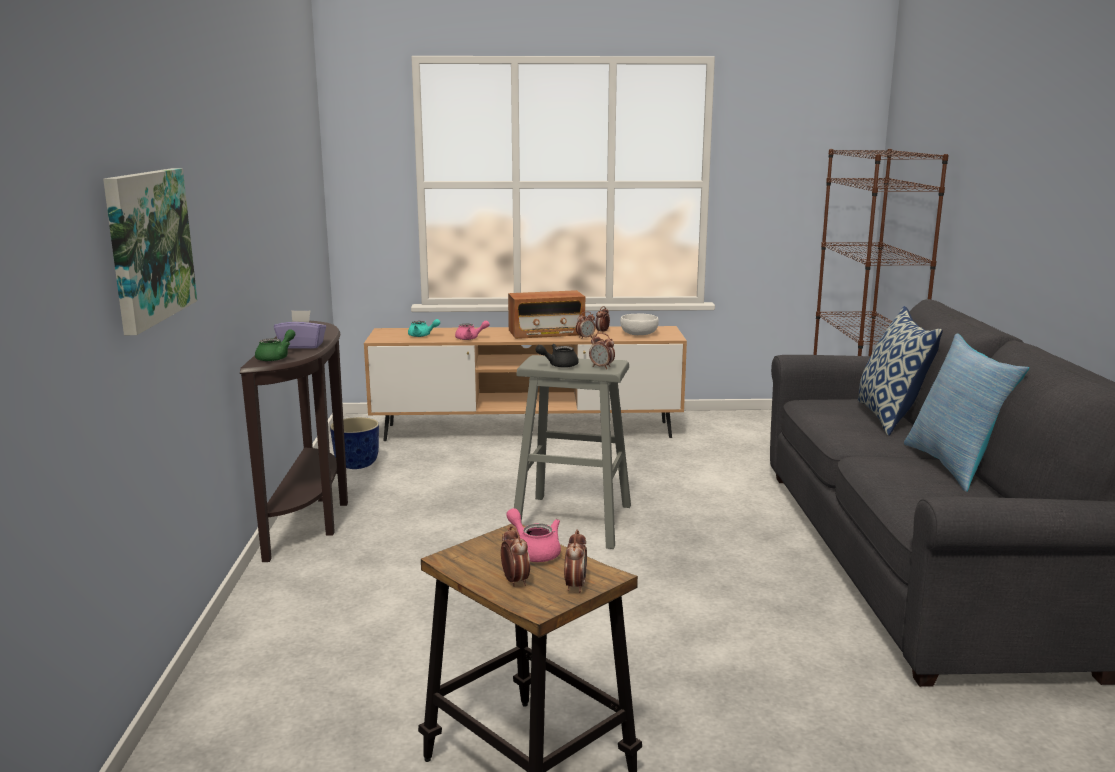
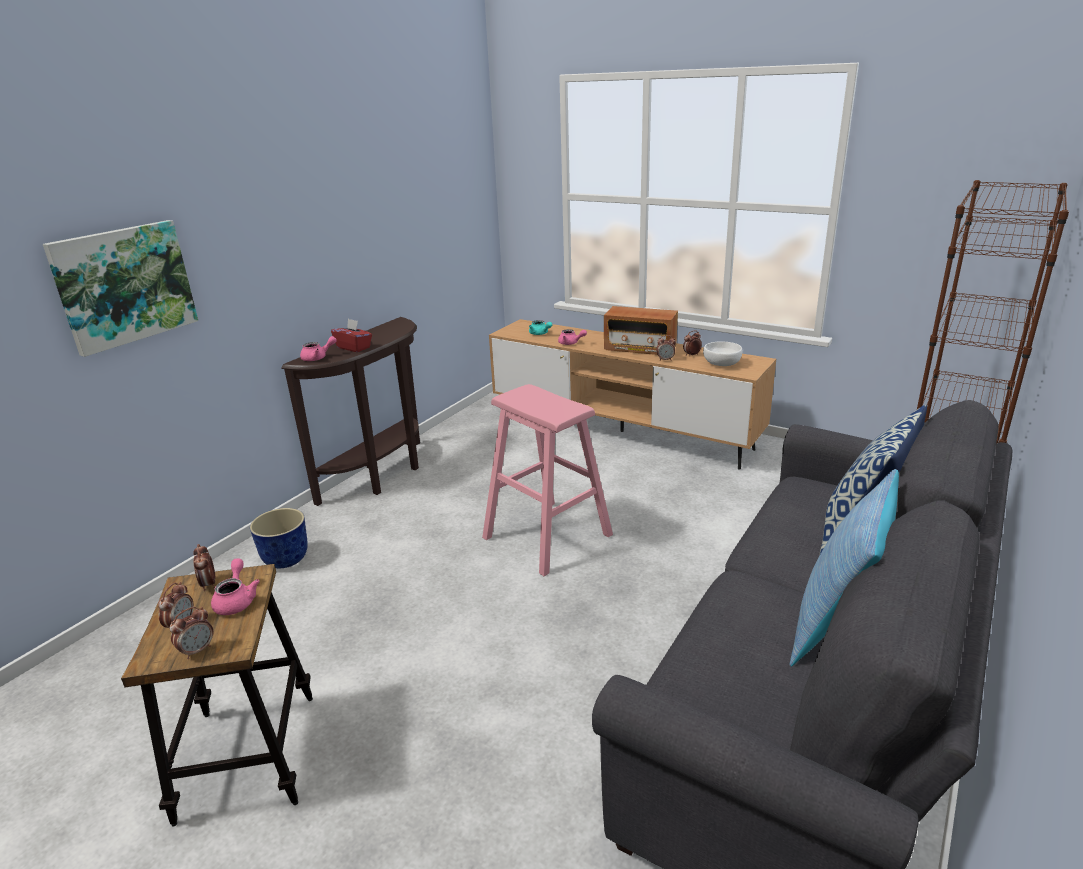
camera: 35 degrees right, 10 degrees up
green teapot [255,329,295,361] -> pink teapot [300,336,337,361]
purple tissue box [274,310,326,349] -> red tissue box [331,319,372,352]
planter [330,417,379,469] -> planter moved to [250,508,308,568]
grey stool [514,355,631,549] -> pink stool [482,384,613,576]
black teapot [535,344,579,368] -> none
alarm clock [589,333,615,369] -> alarm clock moved to [193,544,215,591]

